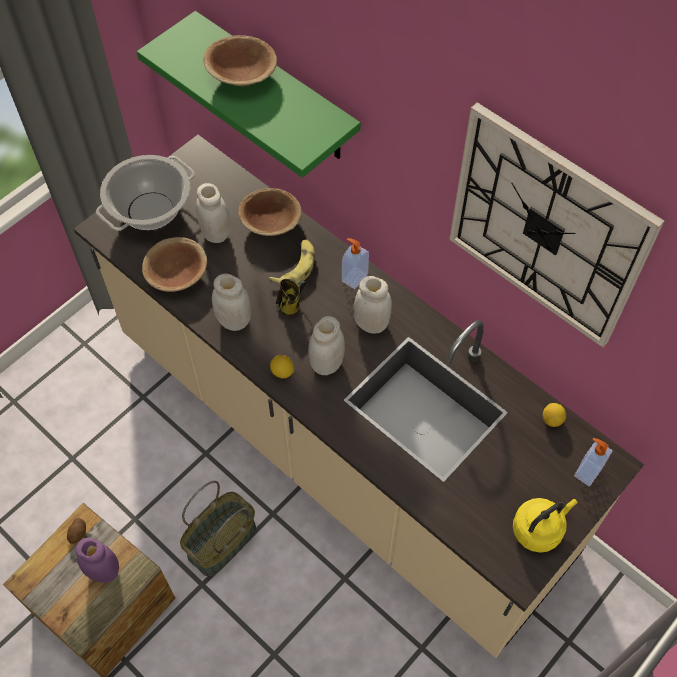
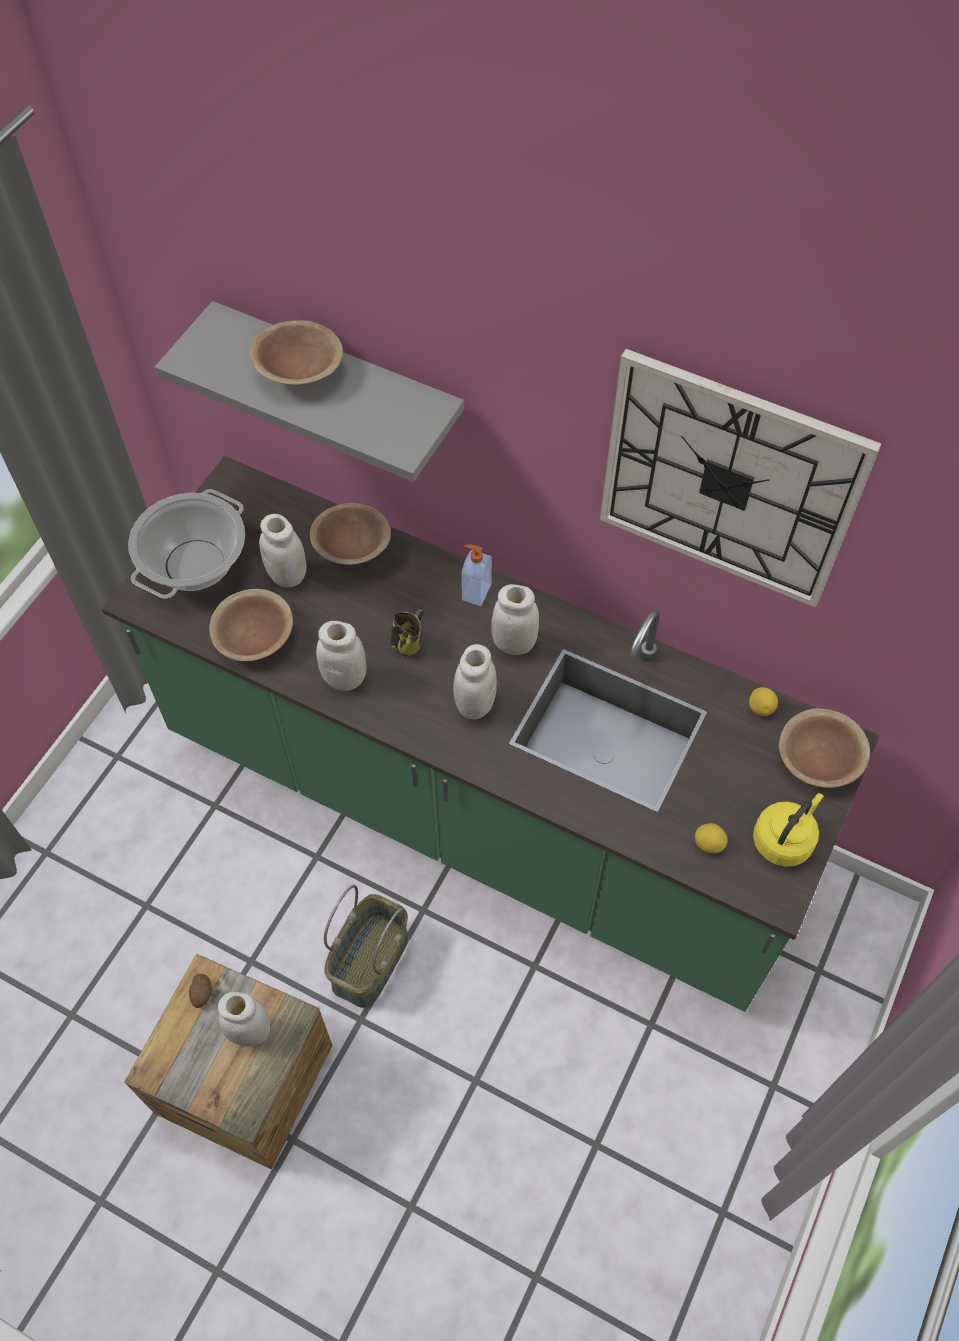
camera: 15 degrees left, 0 degrees up
beige counter [74,135,644,658] -> green counter [102,456,879,1012]
purple jar [76,538,119,583] -> white jar [218,992,270,1046]
green shelf [136,11,361,178] -> grey shelf [155,301,464,482]
banana [269,239,315,283] -> none
lemon [270,355,294,378] -> lemon moved to [695,823,727,854]
soap dispenser [574,438,613,487] -> brown bowl [779,708,870,788]

